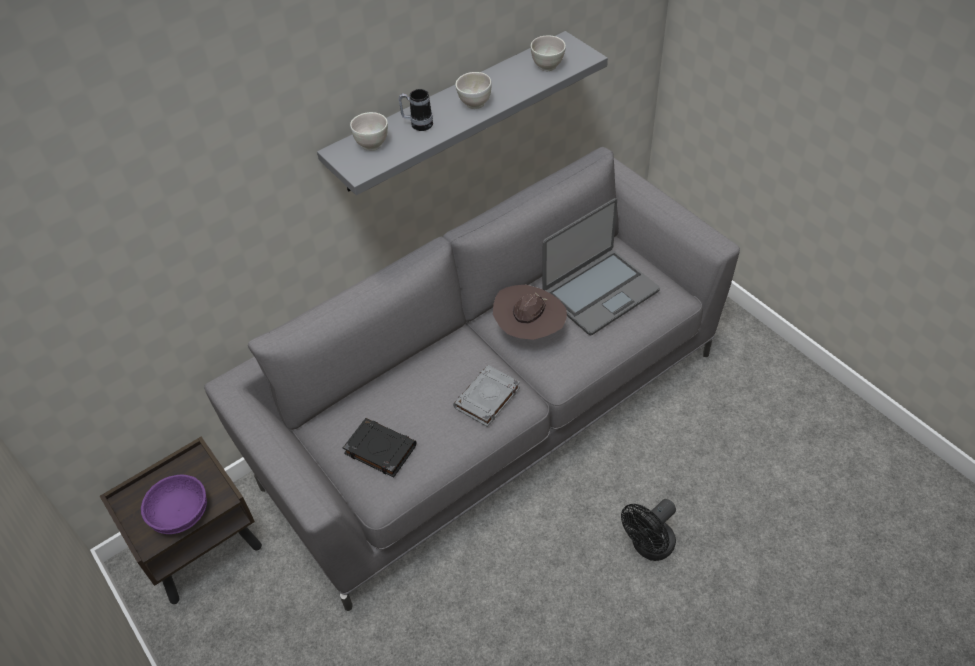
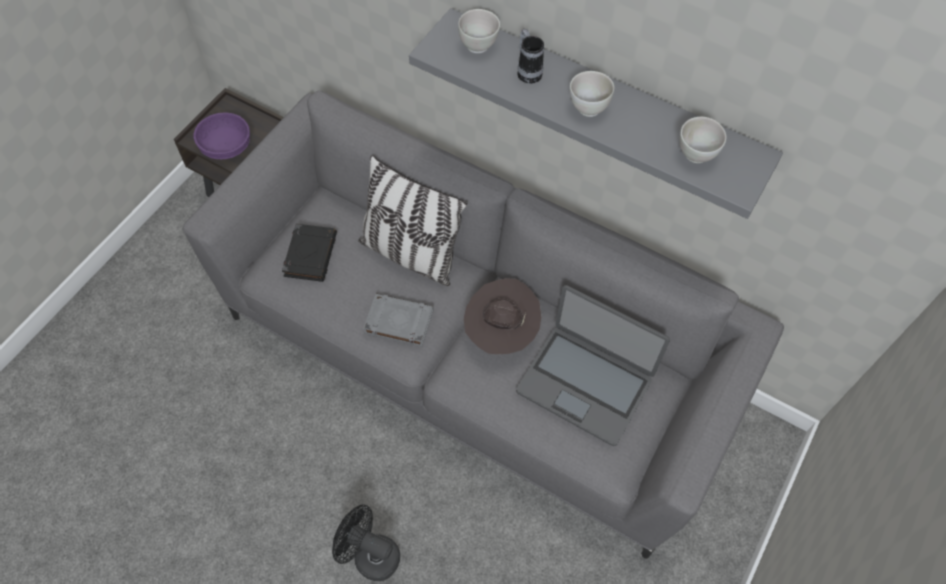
camera: 65 degrees right, 10 degrees up
none -> pillow [358,155,467,286]

